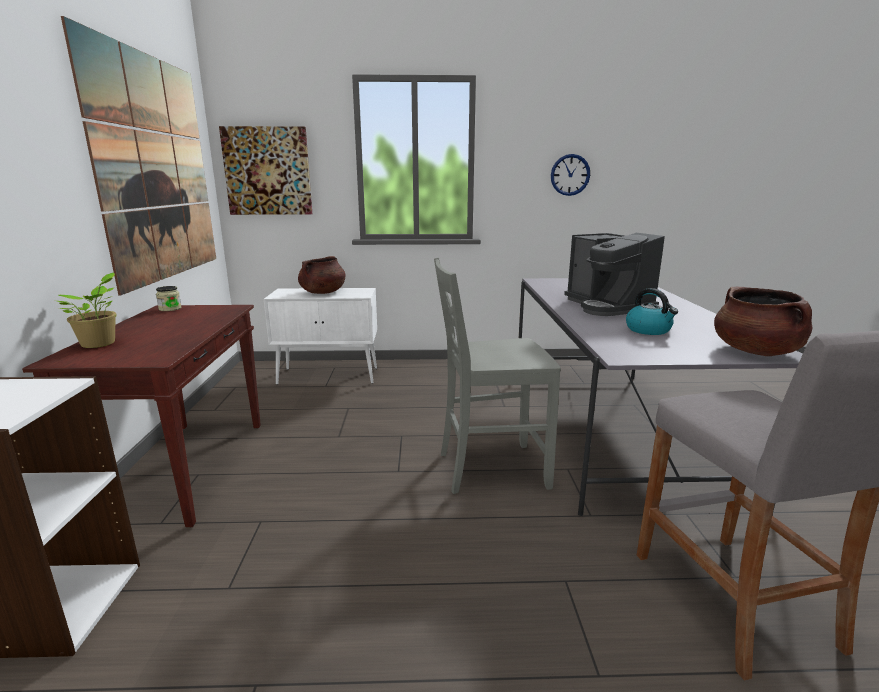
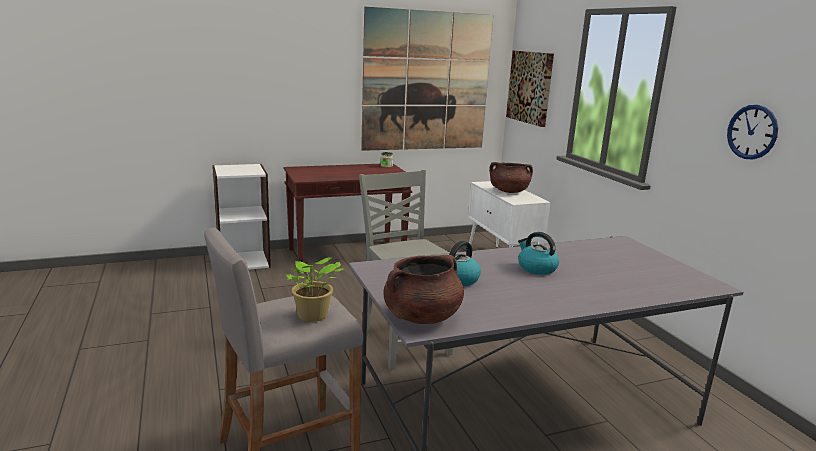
camera: 70 degrees right, 0 degrees up
potted plant [57,272,117,348] -> potted plant moved to [286,257,343,322]
coffee machine [564,233,665,316] -> kettle [518,232,559,275]

